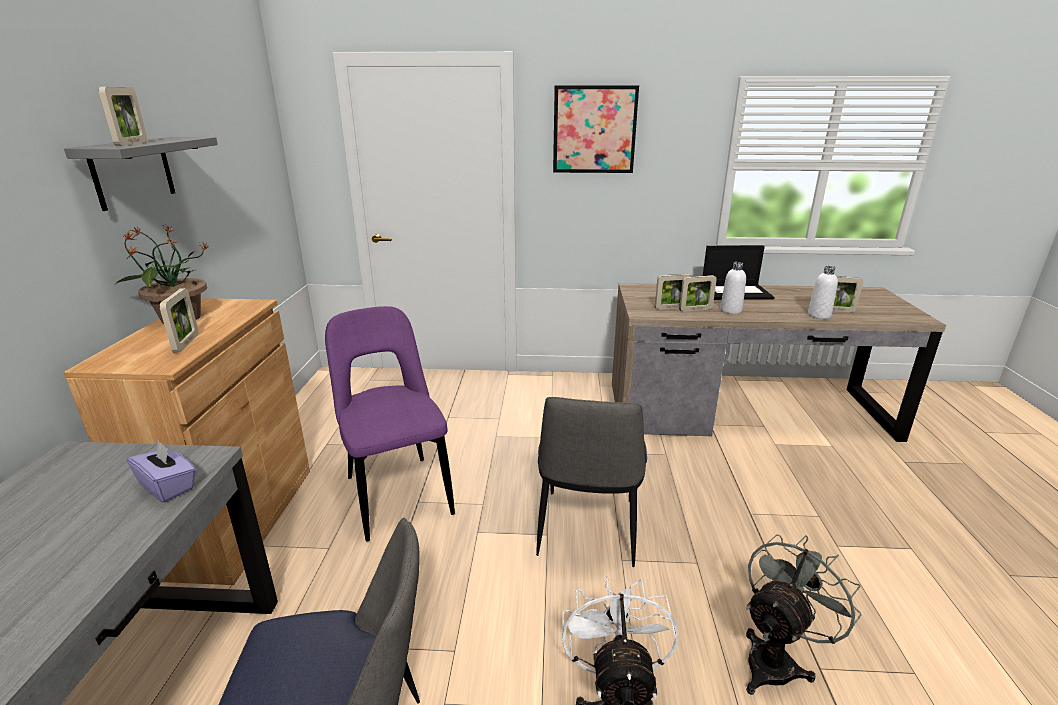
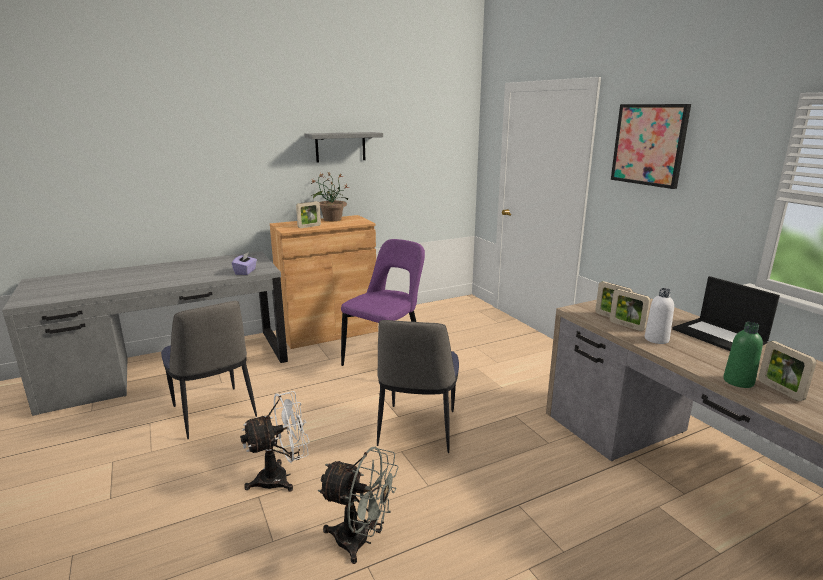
camera: 60 degrees right, 5 degrees down
picture frame [99,87,147,146] -> none
chair [536,397,647,567] -> chair turned 60 degrees counterclockwise [377,320,459,453]
white bottle [808,266,838,319] -> green bottle [723,322,763,388]

